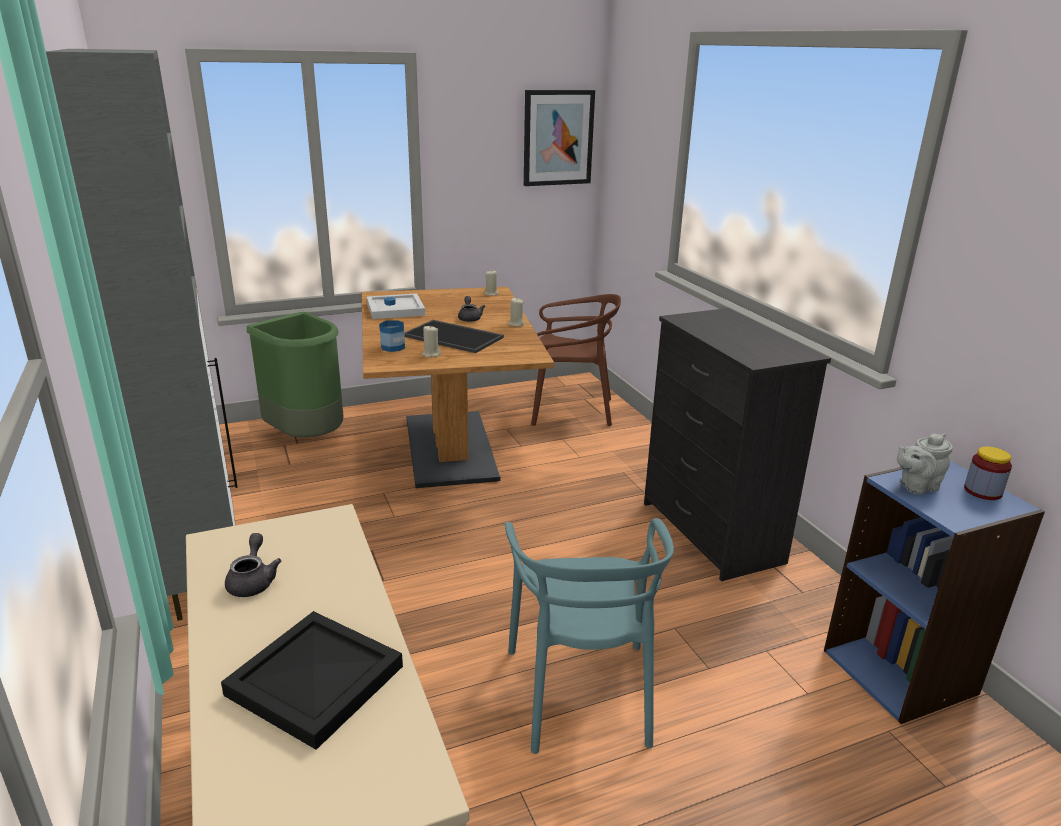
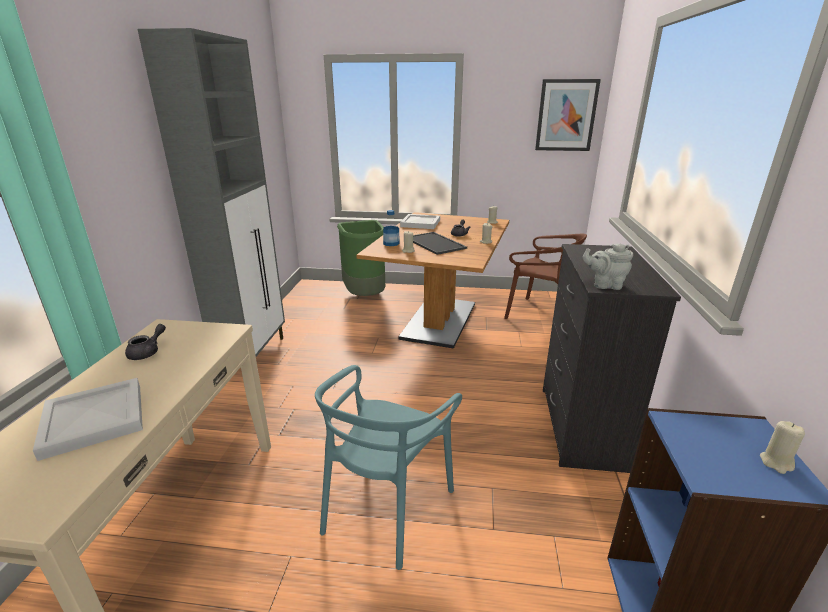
camera: 30 degrees right, 0 degrees up
black tray [221,611,403,750] -> white tray [33,378,143,461]
grey teapot [897,434,953,494] -> grey teapot moved to [583,244,633,290]
jar [964,447,1012,500] -> beige candle [760,421,805,474]

